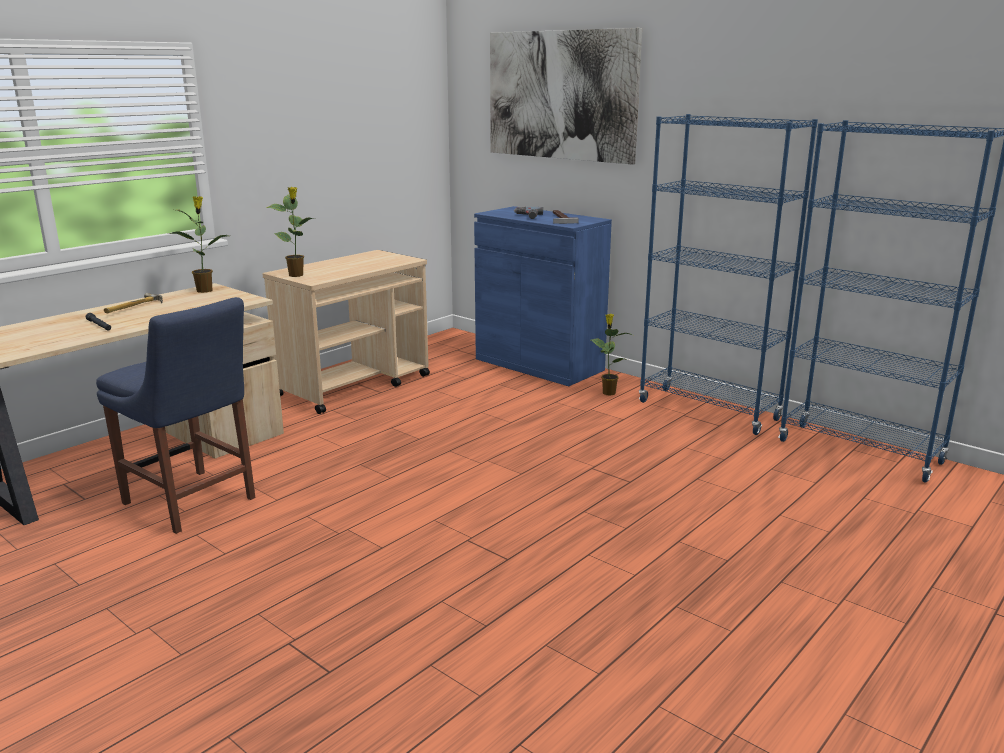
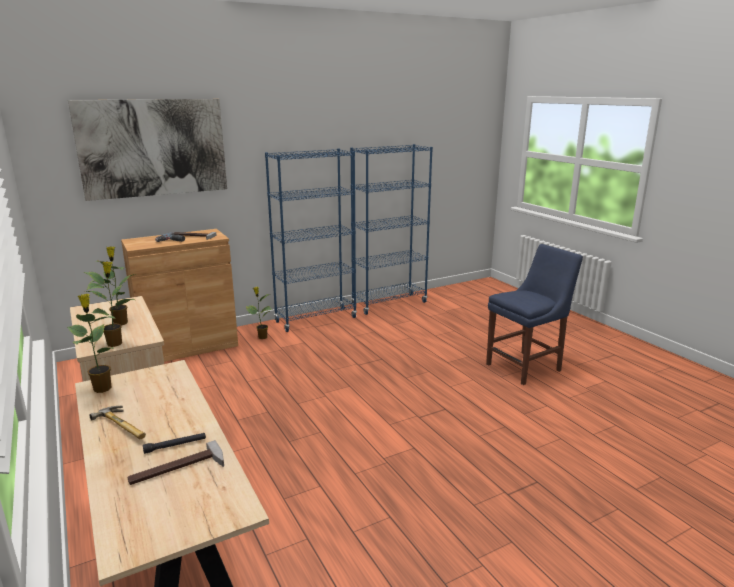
camera: 70 degrees left, 0 degrees up
blue chair [96,297,255,534] -> blue chair moved to [486,244,583,385]
blue cabinet [474,206,612,386] -> brown cabinet [121,229,238,362]
none -> potted plant [90,246,136,325]
none -> hammer [127,440,224,485]

